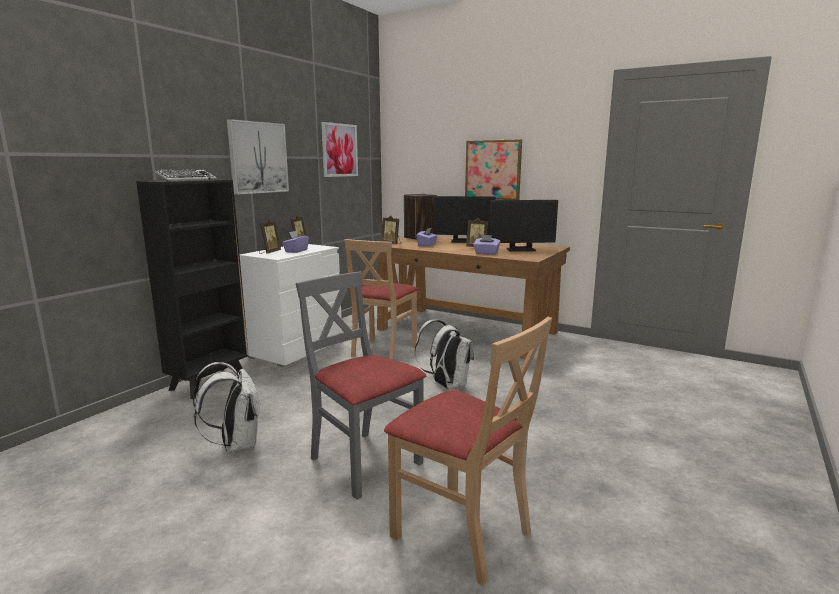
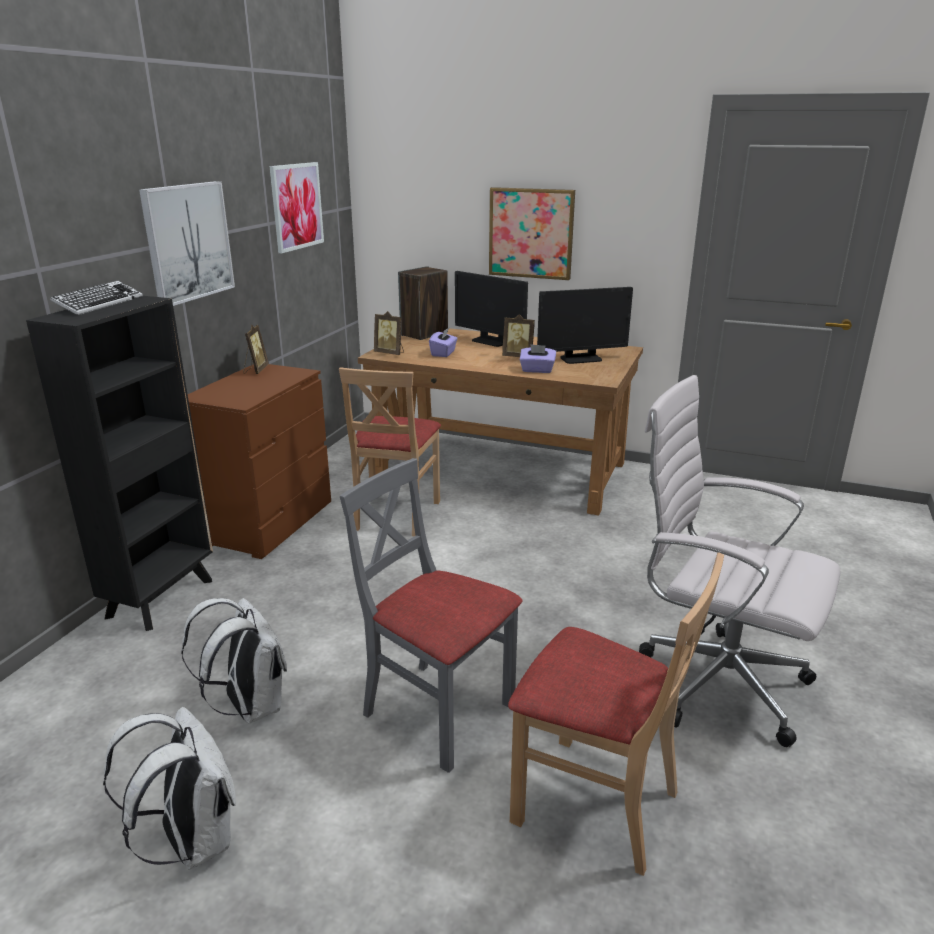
camera: 10 degrees left, 10 degrees up
white dresser [240,244,342,367] -> brown dresser [188,364,331,559]
picture frame [259,219,281,254] -> none
purple tissue box [282,231,309,253] -> none
white backpack [415,319,474,390] -> white backpack moved to [103,707,236,870]
monitor [433,196,496,243] -> monitor turned 45 degrees clockwise [455,271,528,347]
none -> white office chair [639,375,840,747]

